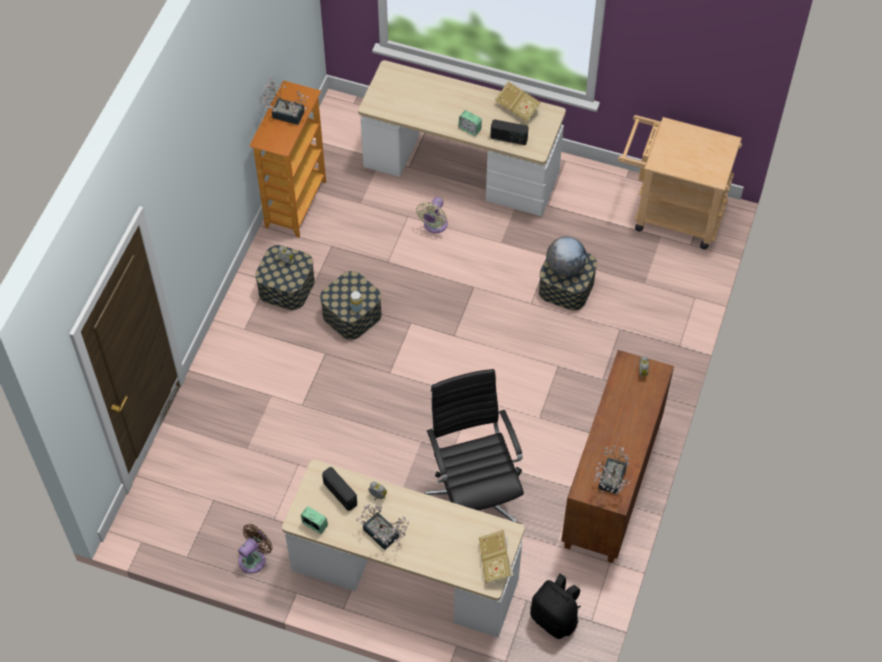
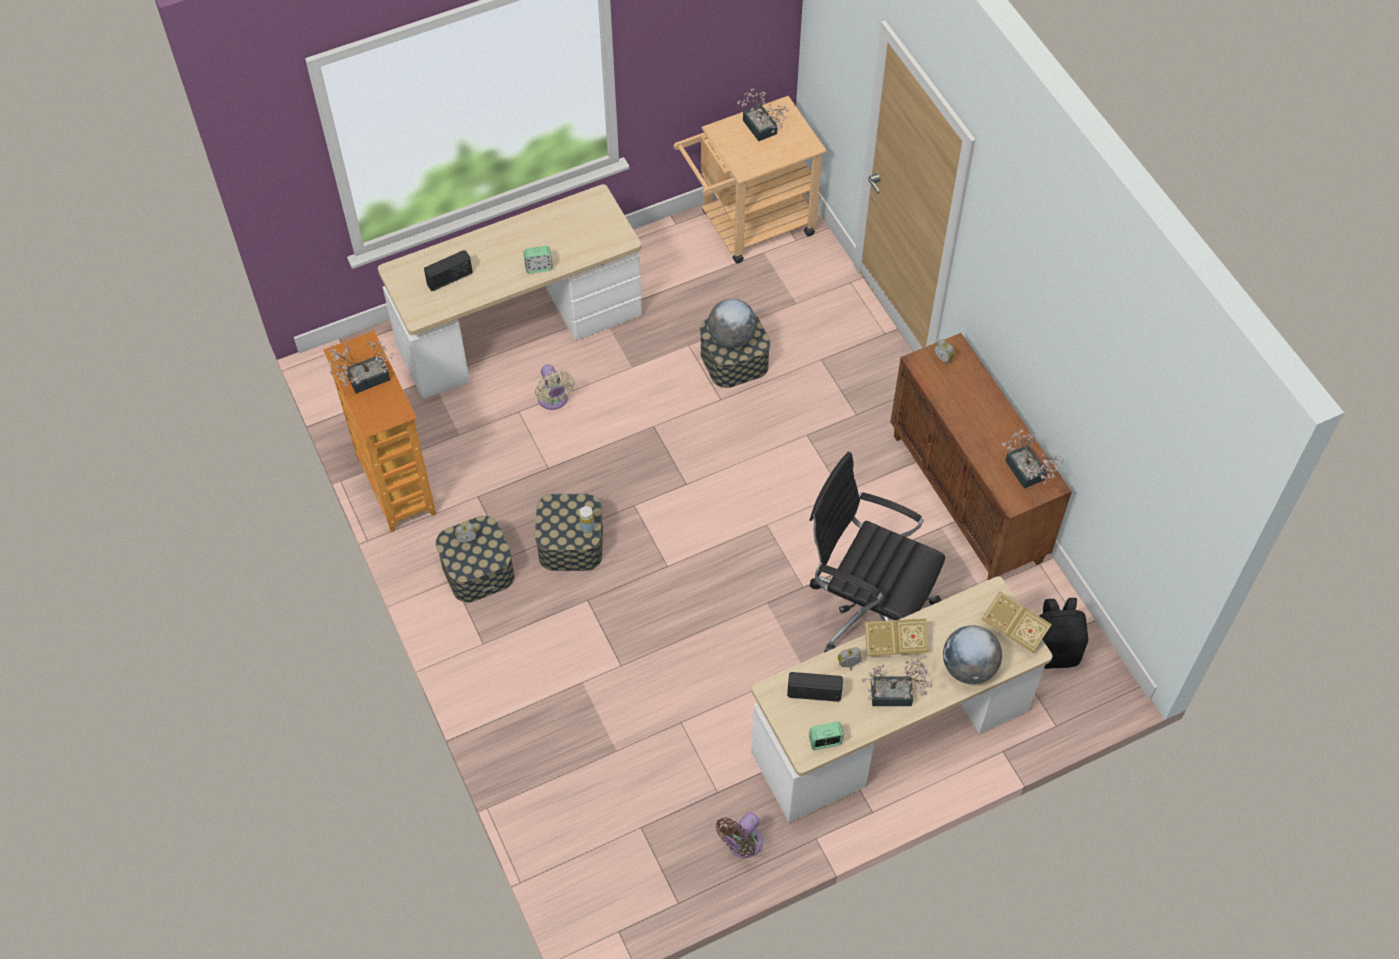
camera: 45 degrees left, 0 degrees up
brown fan [238,524,273,574] -> brown fan turned 135 degrees counterclockwise [716,812,763,858]
radio [490,119,529,145] -> radio moved to [424,250,473,291]
book [495,81,541,122] -> book moved to [865,618,928,656]
none -> potted plant [737,89,789,141]
none -> globe [943,625,1002,684]

